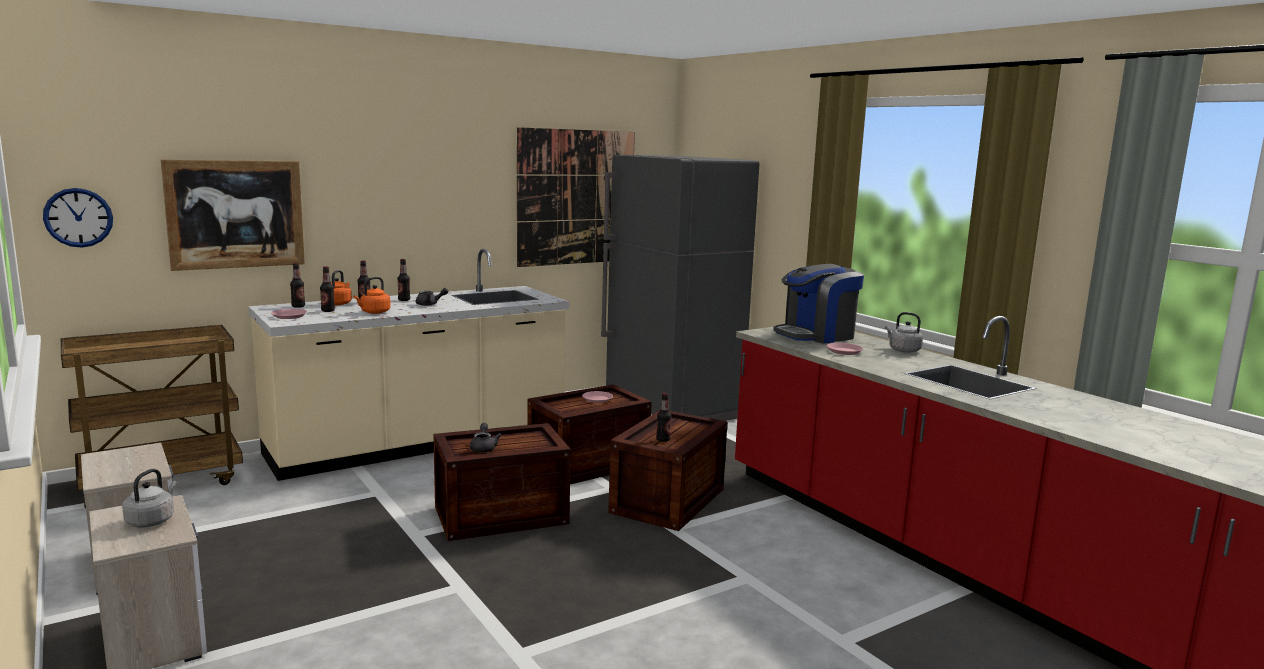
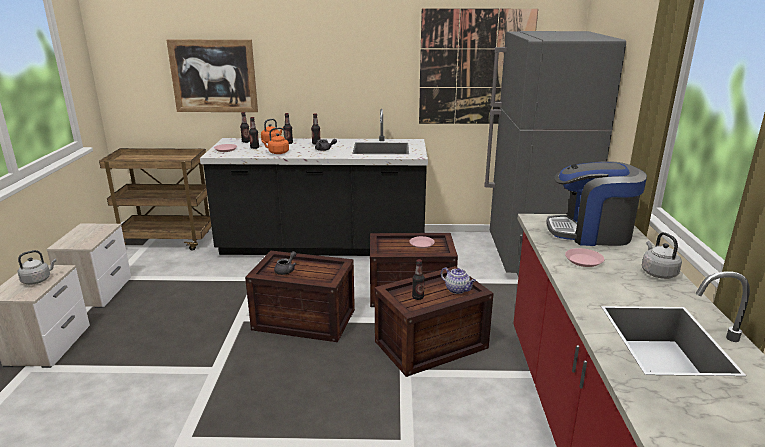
camera: 35 degrees right, 10 degrees up
wall clock [43,188,113,248] -> none
beige counter [248,249,569,481] -> black counter [200,109,428,256]
none -> teapot [441,267,476,294]

